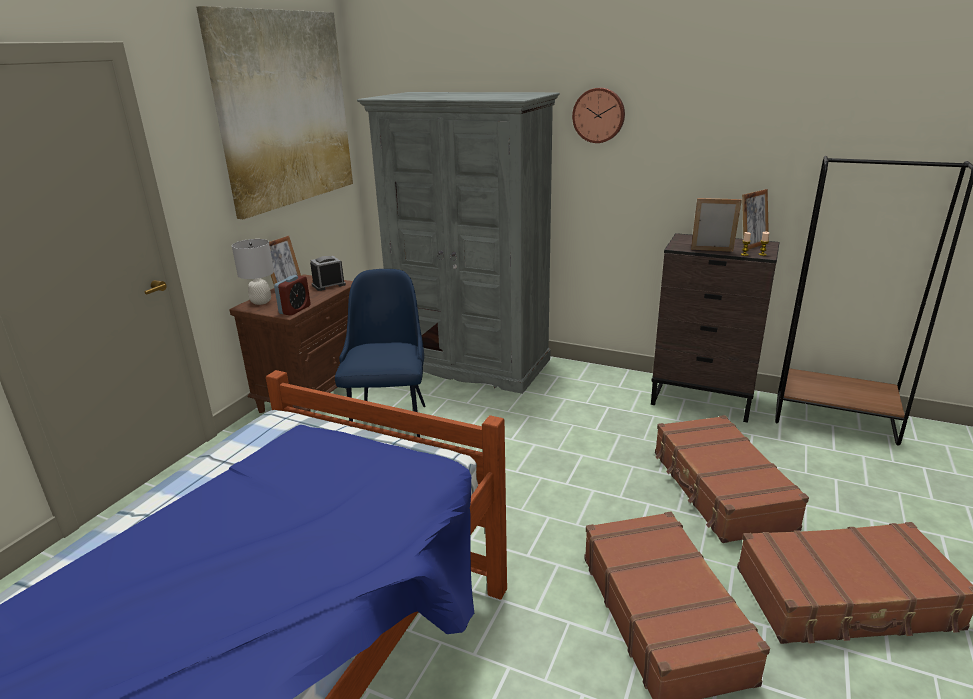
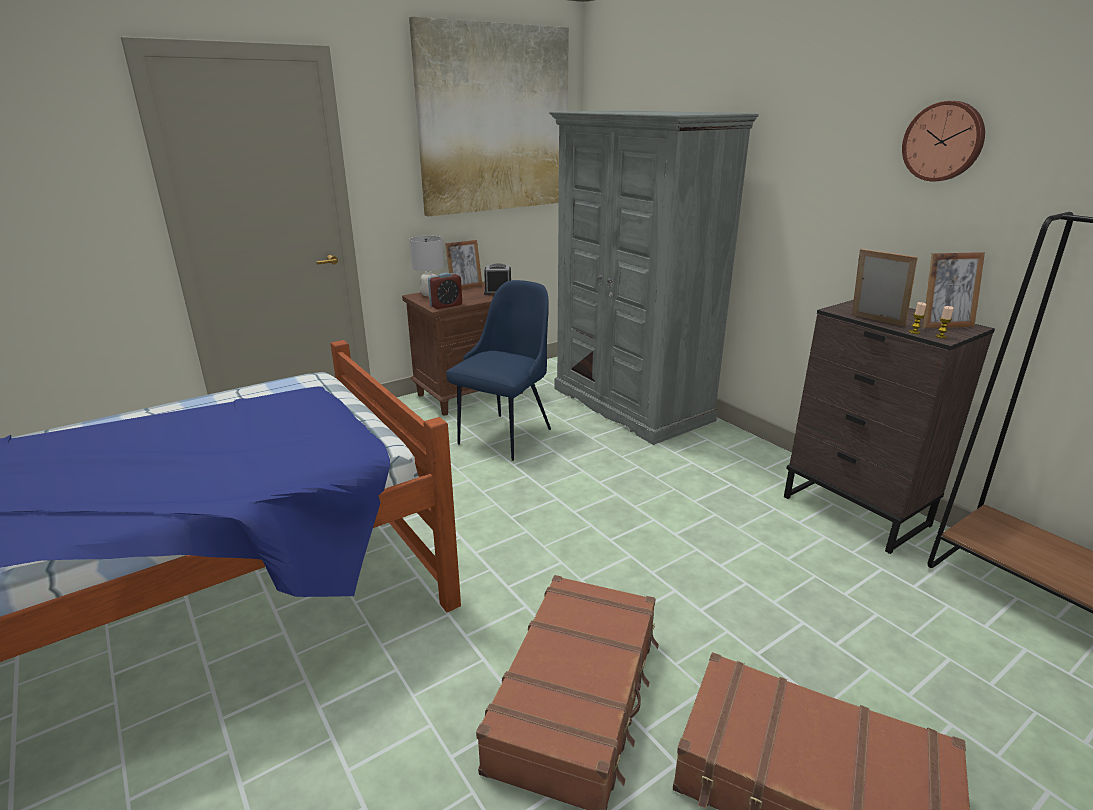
camera: 30 degrees right, 0 degrees up
wall clock [572,88,625,143] -> wall clock moved to [902,101,985,181]
brown suitcase [655,415,809,543] -> none

